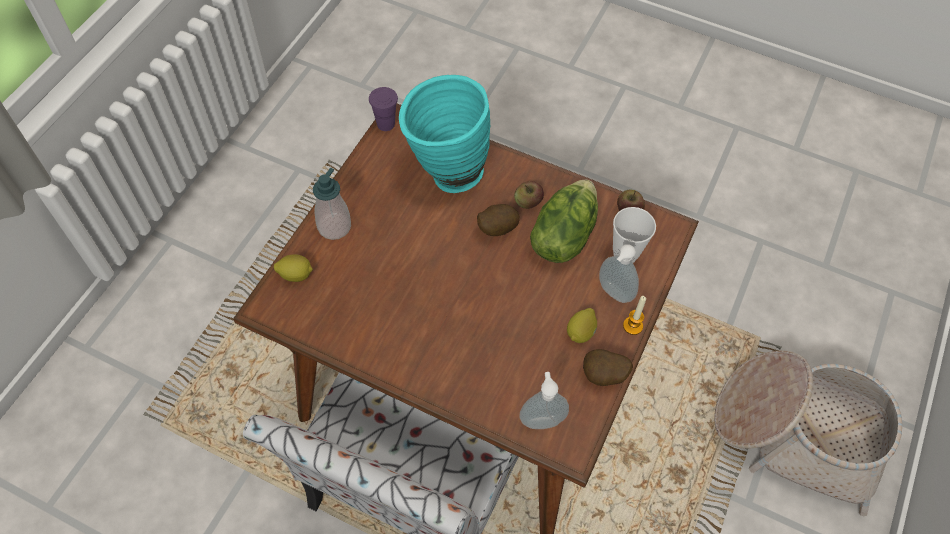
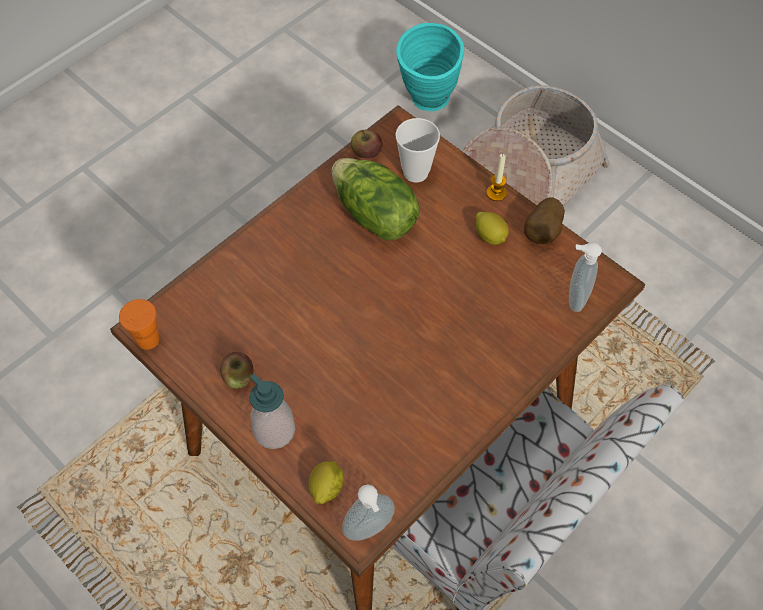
camera: 70 degrees left, 0 degrees up
purple cup [369,87,398,131] -> orange cup [119,299,159,350]
turquoise vase [399,75,490,193] -> turquoise vase moved to [396,23,464,111]
potato [477,204,520,236] -> none
apple [514,181,544,209] -> apple moved to [220,352,253,389]
soap dispenser [599,245,639,303] -> soap dispenser moved to [342,484,395,541]

